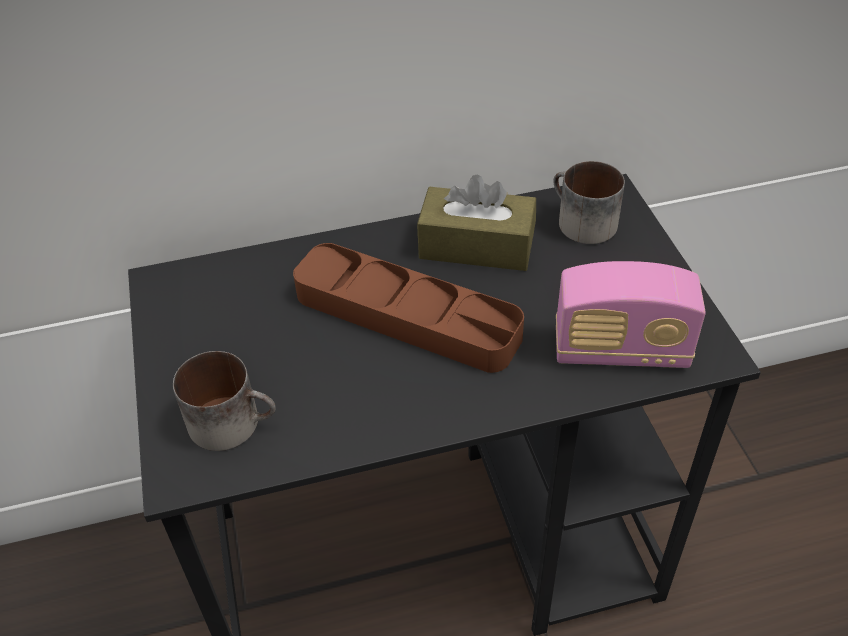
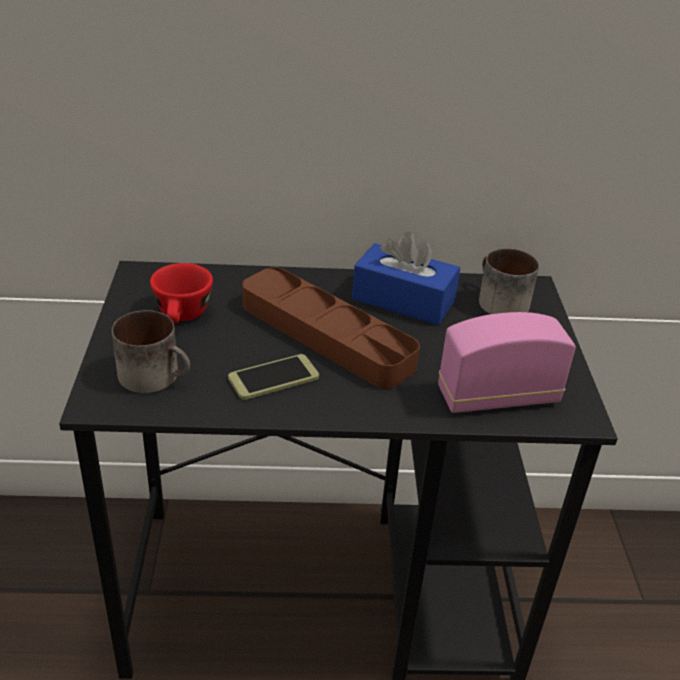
camera: 10 degrees right, 10 degrees down
brown tissue box [417,174,536,271] -> blue tissue box [352,232,460,325]
radio [556,261,706,368] -> radio turned 150 degrees clockwise [438,312,576,413]
none -> red cup [150,263,213,323]
none -> phone [228,354,319,400]

